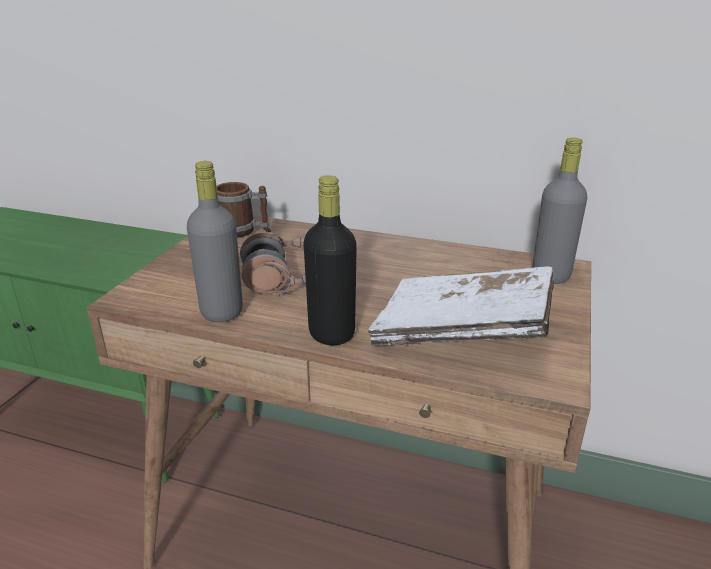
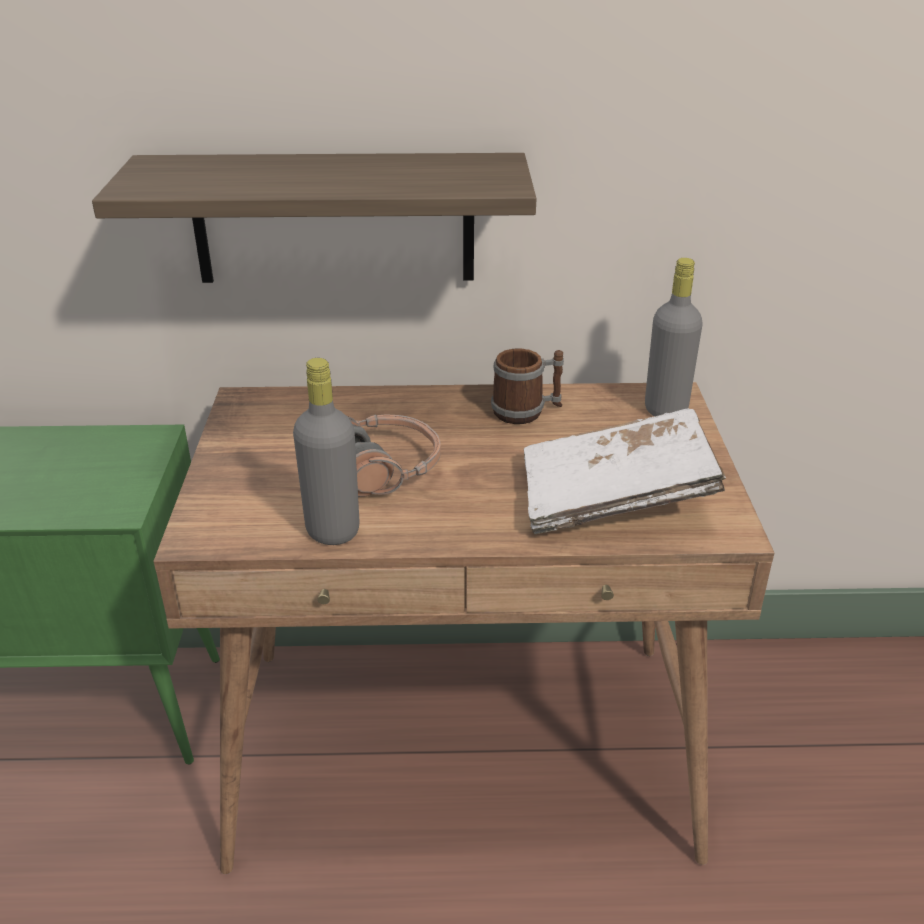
camera: 20 degrees left, 5 degrees up
mug [216,182,271,238] -> mug moved to [491,348,564,424]
black bottle [303,175,357,345] -> none
none -> shelf [92,153,536,283]

